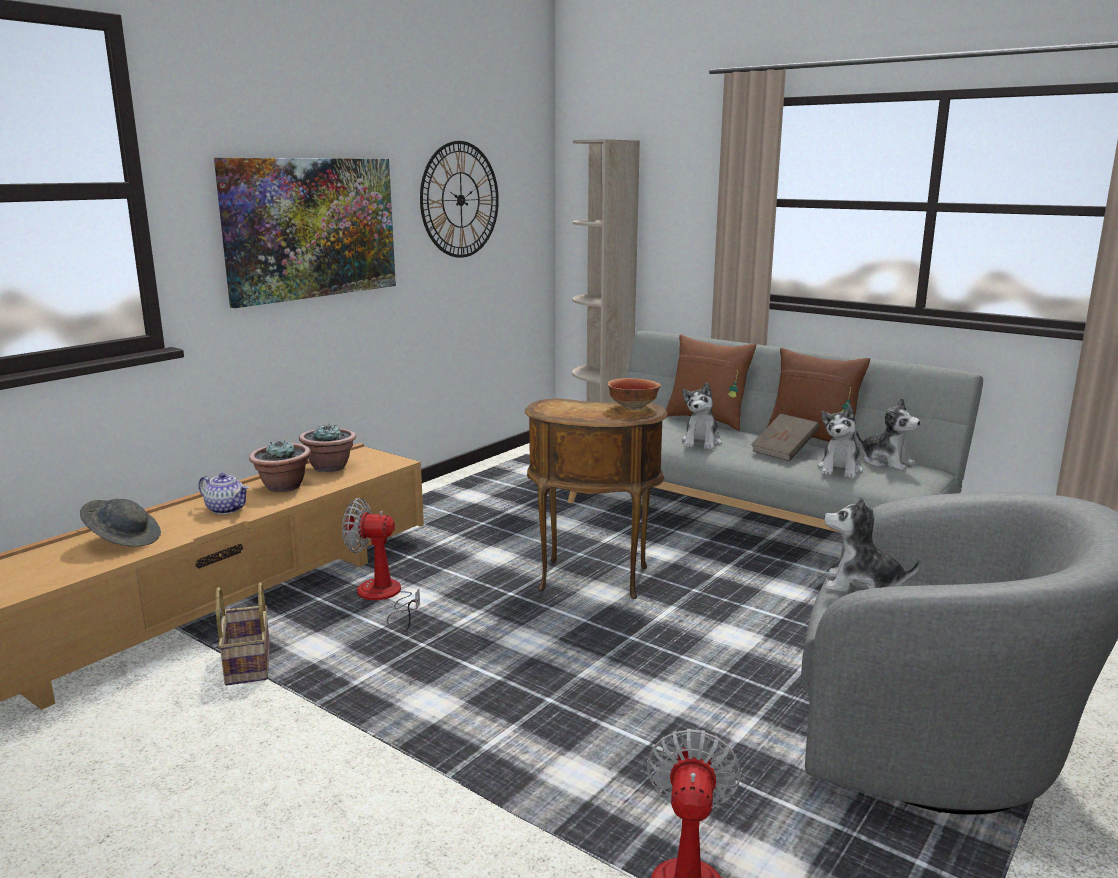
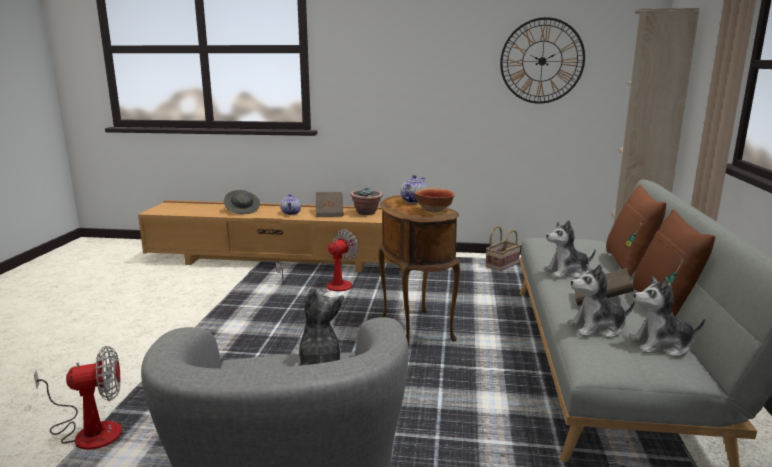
camera: 60 degrees right, 0 degrees up
picture [214,158,396,308] -> none
basket [215,583,270,686] -> basket moved to [486,226,521,271]
potted plant [249,441,311,492] -> brown book [316,192,344,217]
fan [342,498,420,632] -> fan turned 60 degrees clockwise [276,229,359,292]
plush toy [856,398,920,471] -> plush toy turned 75 degrees clockwise [629,277,705,357]
none -> teapot [400,175,428,203]

